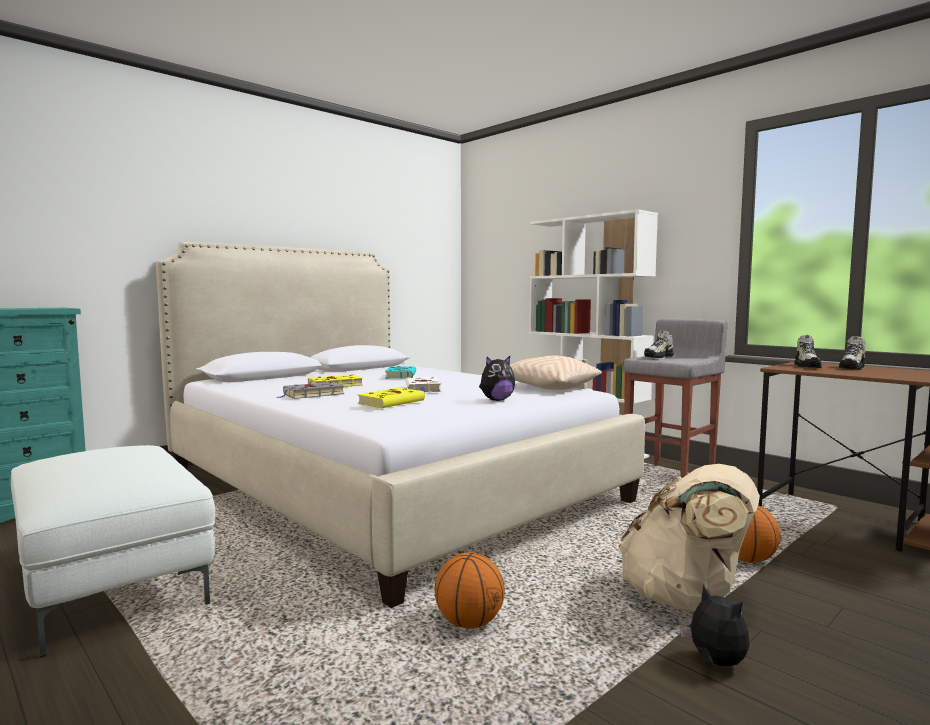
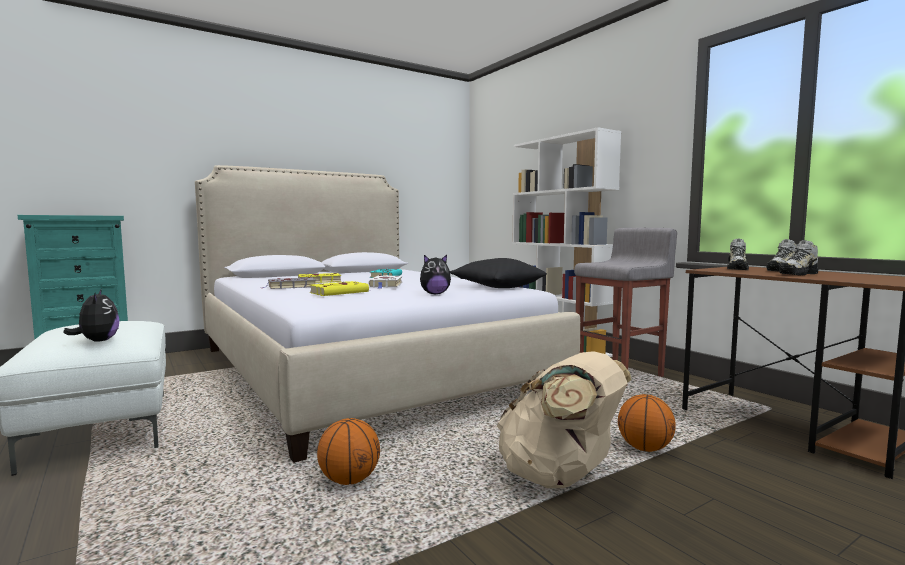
camera: 10 degrees right, 0 degrees up
beige pillow [510,356,602,390] -> black pillow [450,258,547,288]
shoe [644,330,674,358] -> shoe moved to [779,240,818,275]
plush toy [680,584,750,666] -> plush toy moved to [63,289,120,342]

